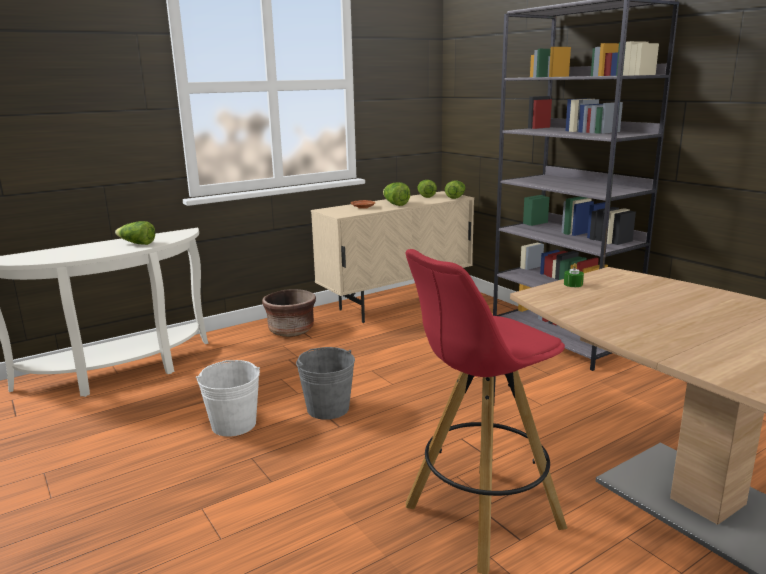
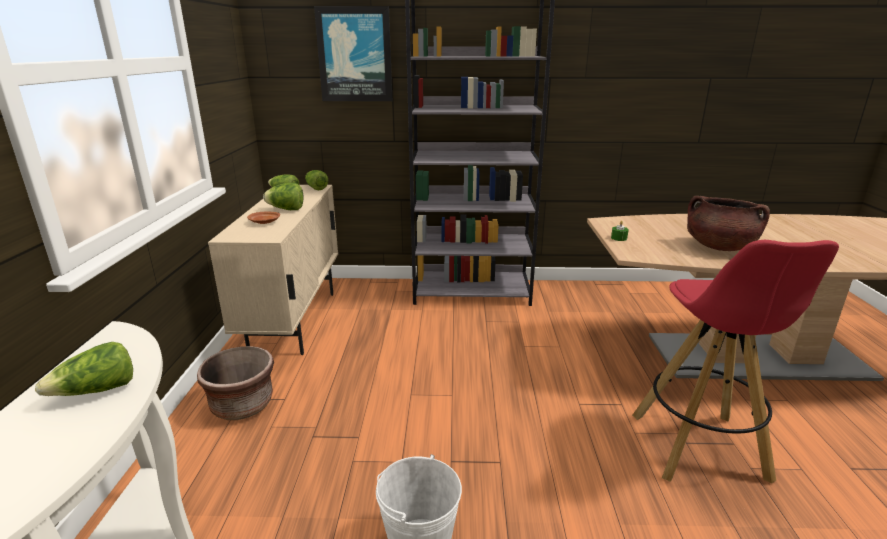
camera: 55 degrees left, 5 degrees up
grey bucket [296,347,355,420] -> none
none -> picture [314,6,392,101]
none -> brown cooking pot [687,196,770,251]

